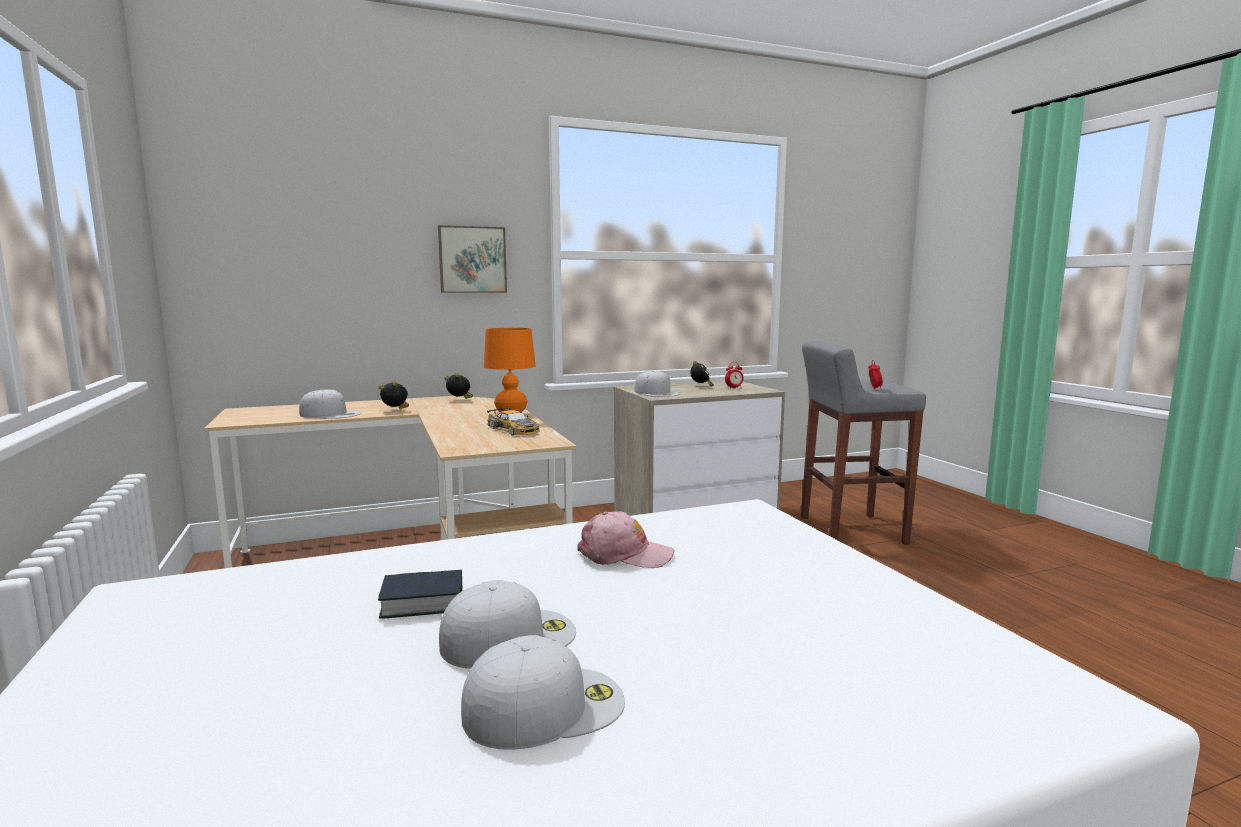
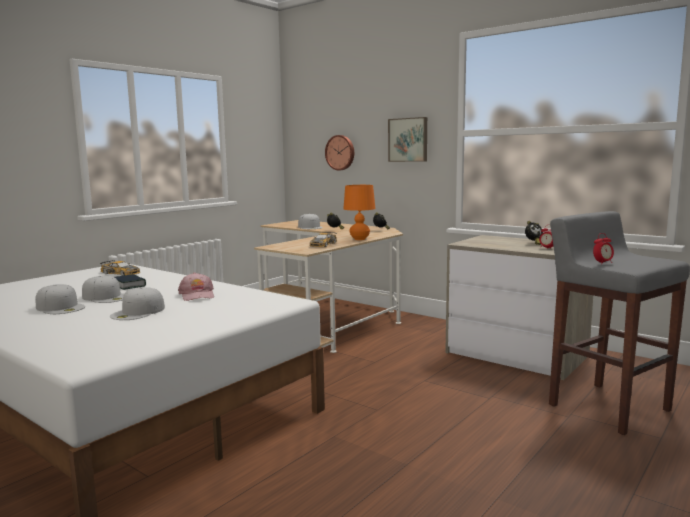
camera: 60 degrees right, 0 degrees up
white cap [635,371,679,397] -> white cap moved to [110,287,165,320]
none -> toy car [100,260,140,276]
none -> wall clock [325,135,354,170]

